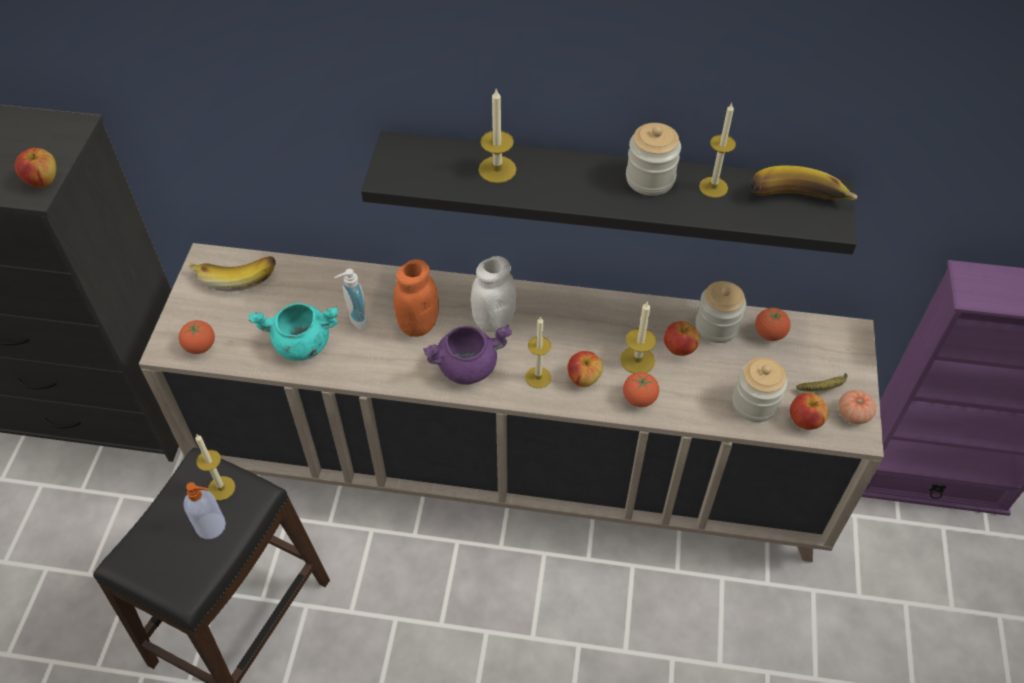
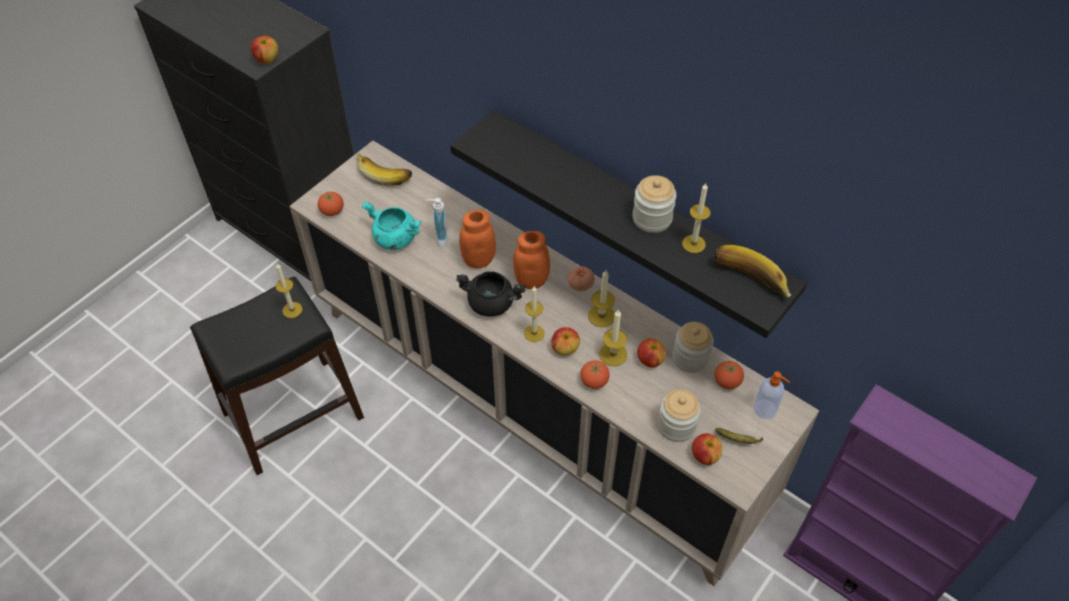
camera: 30 degrees right, 0 degrees up
soap dispenser [183,482,226,539] -> soap dispenser moved to [754,372,790,419]
purple cooking pot [423,325,512,384] -> black cooking pot [456,271,526,317]
white jar [471,256,517,332] -> orange jar [513,231,550,289]
candle [478,89,517,183] -> candle moved to [588,270,615,327]
tomato [838,390,876,424] -> tomato moved to [568,266,595,291]

